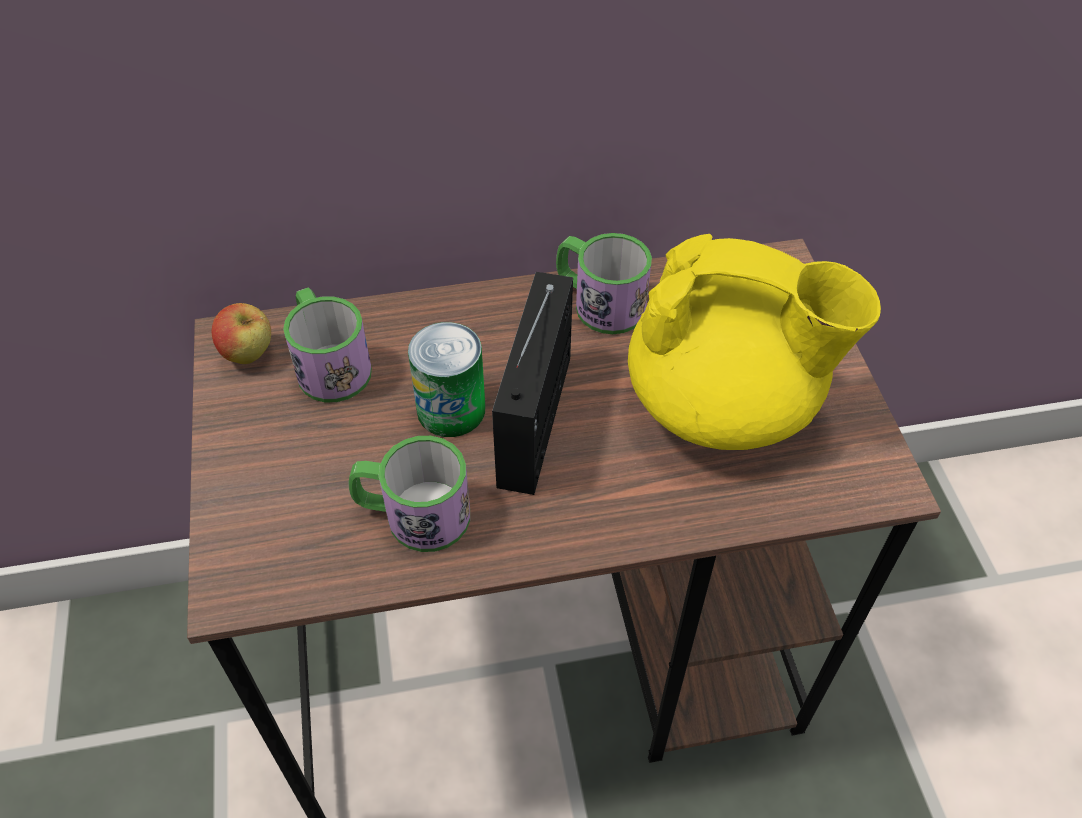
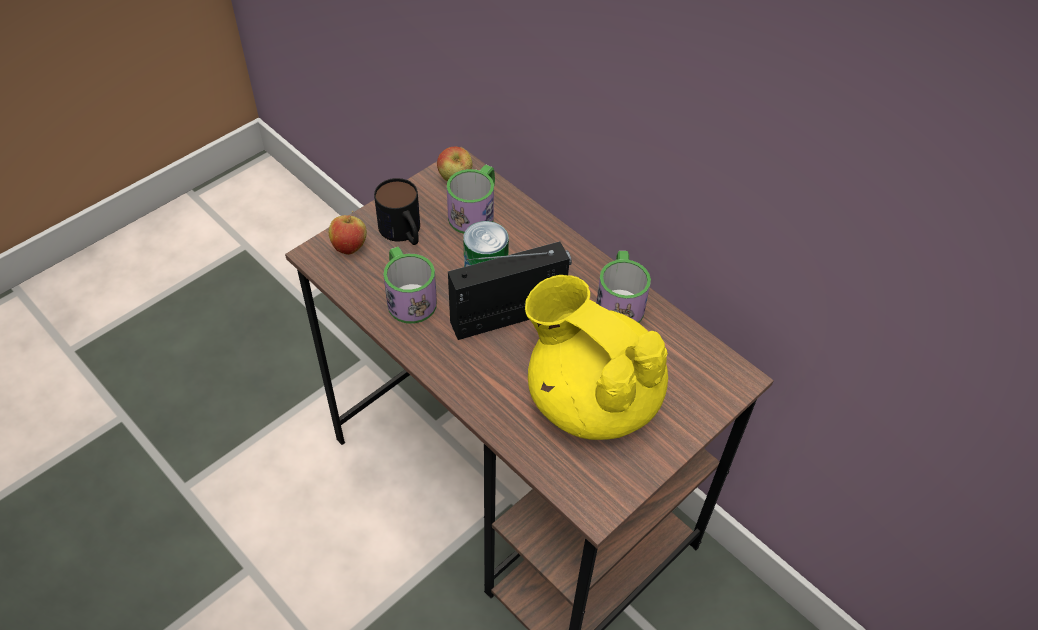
camera: 55 degrees right, 0 degrees up
yellow teapot [628,234,881,450] -> yellow teapot turned 150 degrees clockwise [525,275,668,440]
none -> apple [329,211,367,255]
none -> mug [374,178,420,245]

